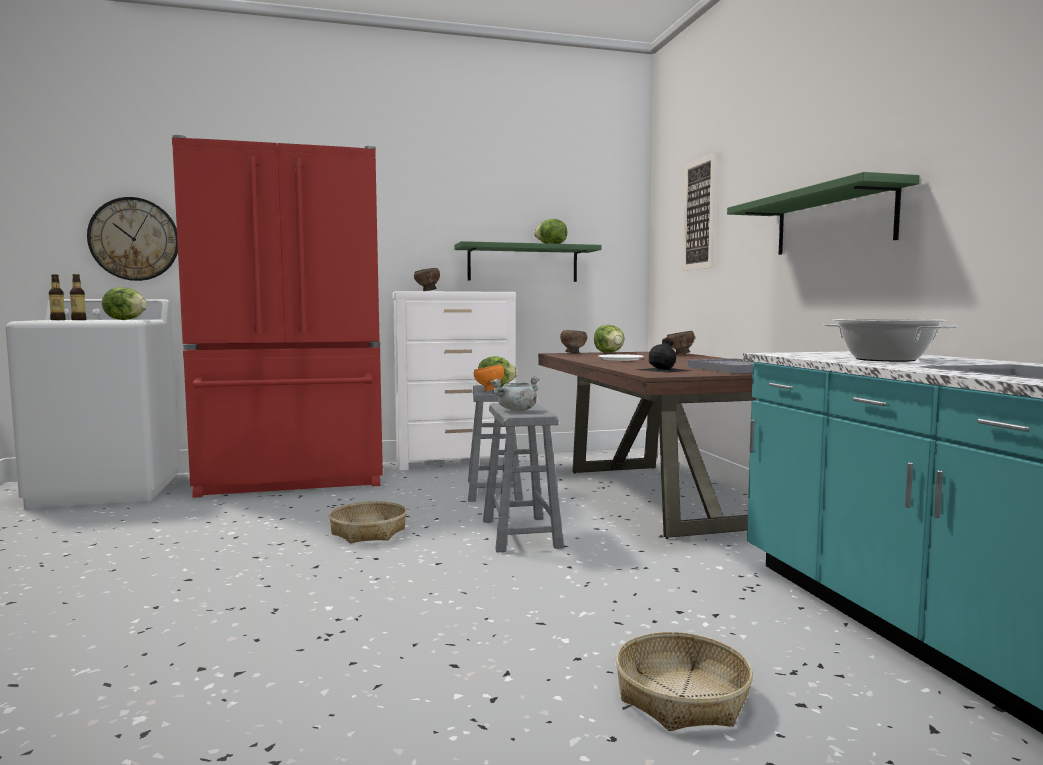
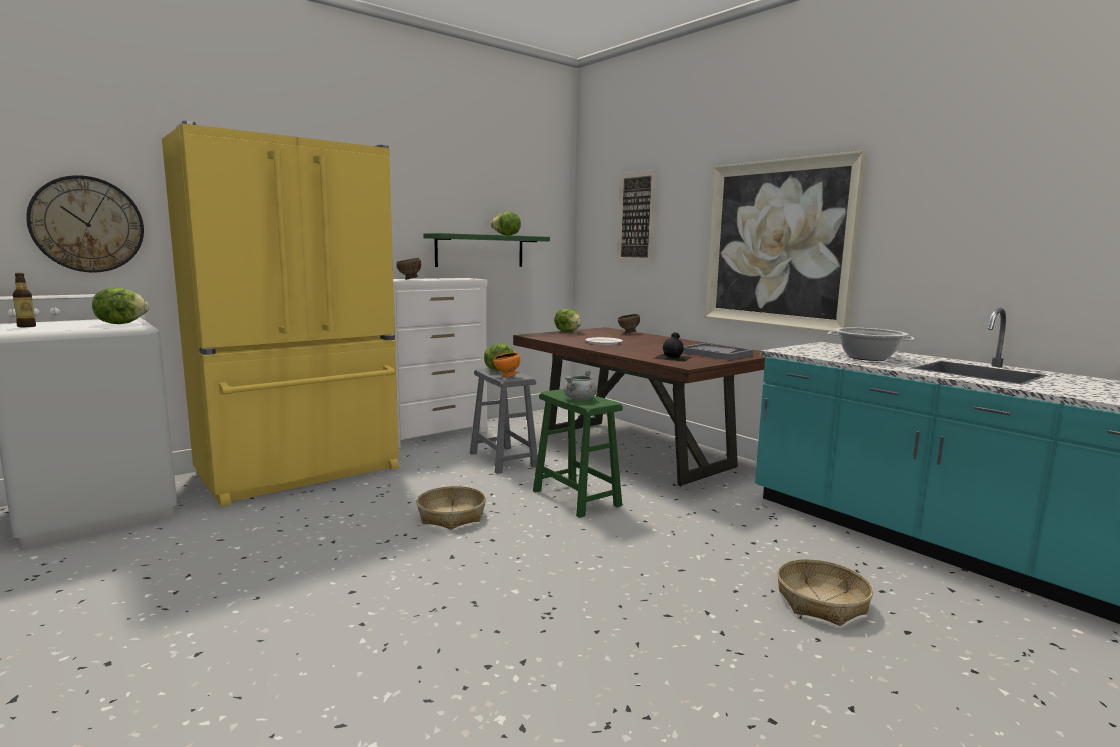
camera: 25 degrees left, 5 degrees up
bottle [70,274,86,320] -> none
red fridge [172,135,383,498] -> yellow fridge [162,121,399,506]
grey stool [483,403,564,553] -> green stool [533,389,623,518]
brown bowl [560,330,587,354] -> none
green shelf [727,172,919,255] -> picture [704,150,868,332]

